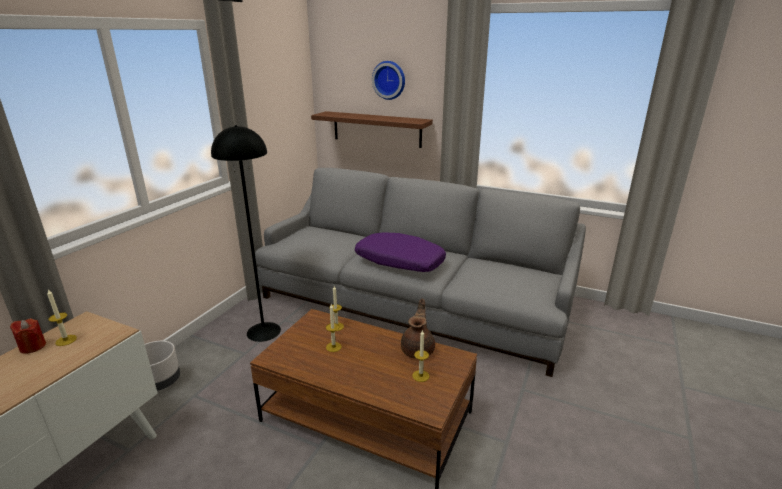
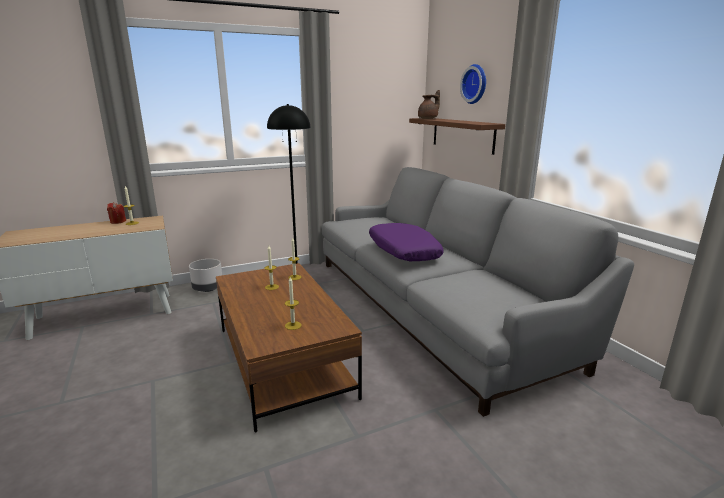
camera: 40 degrees right, 5 degrees down
brown teapot [401,298,435,359] -> brown teapot moved to [418,90,440,119]

